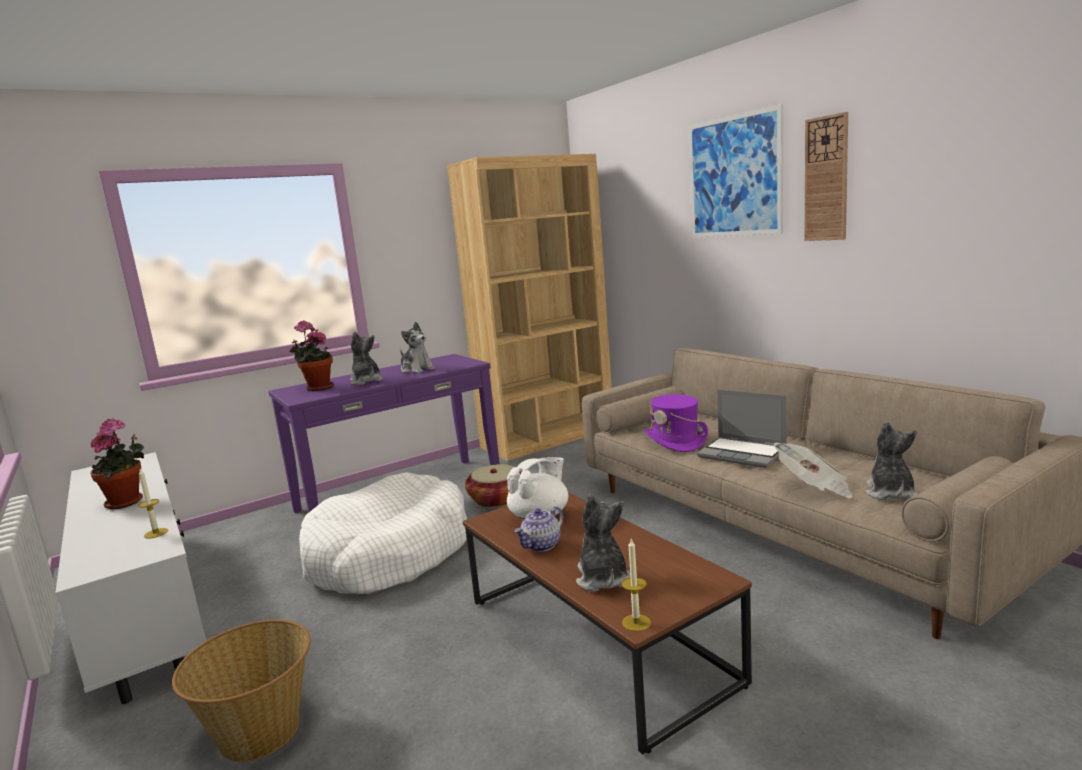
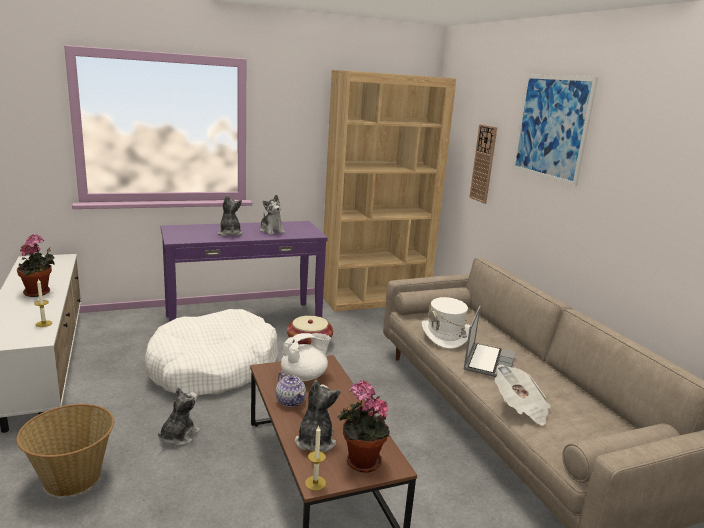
camera: 10 degrees right, 5 degrees up
potted plant [290,320,334,391] -> potted plant moved to [337,380,390,473]
teapot [514,506,564,552] -> teapot turned 90 degrees counterclockwise [276,372,306,407]
purple hat [644,394,708,452] -> white hat [422,297,470,349]
laptop [697,389,786,468] -> laptop turned 120 degrees counterclockwise [463,306,516,377]
wall clock [805,112,848,241] -> wall clock moved to [469,124,497,204]
plush toy [866,421,917,500] -> plush toy moved to [158,387,200,446]

